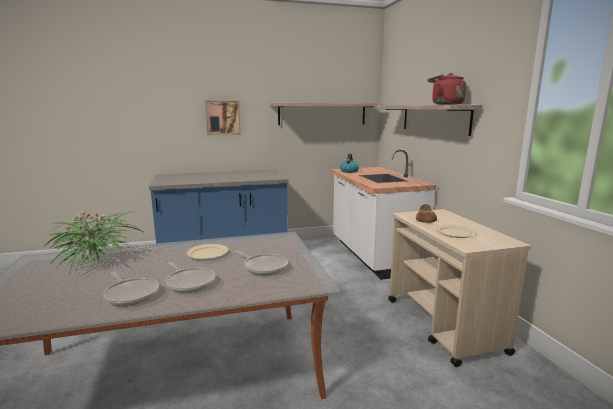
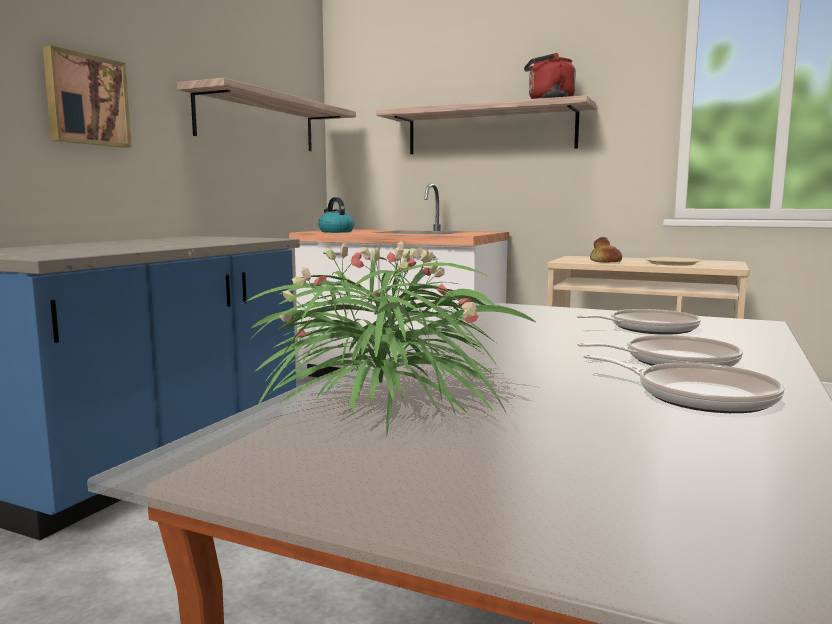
camera: 50 degrees left, 5 degrees down
frying pan [103,272,159,306] -> frying pan turned 45 degrees clockwise [583,354,785,413]
beige plate [187,244,228,260] -> none

